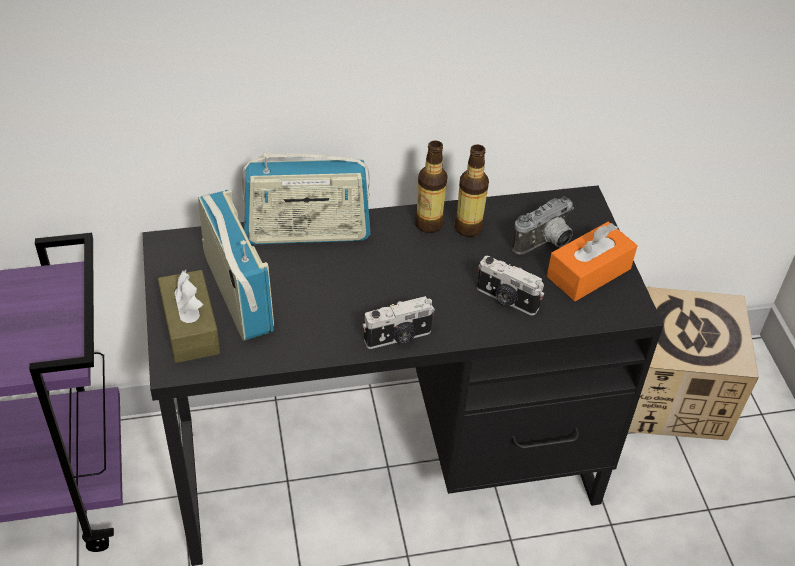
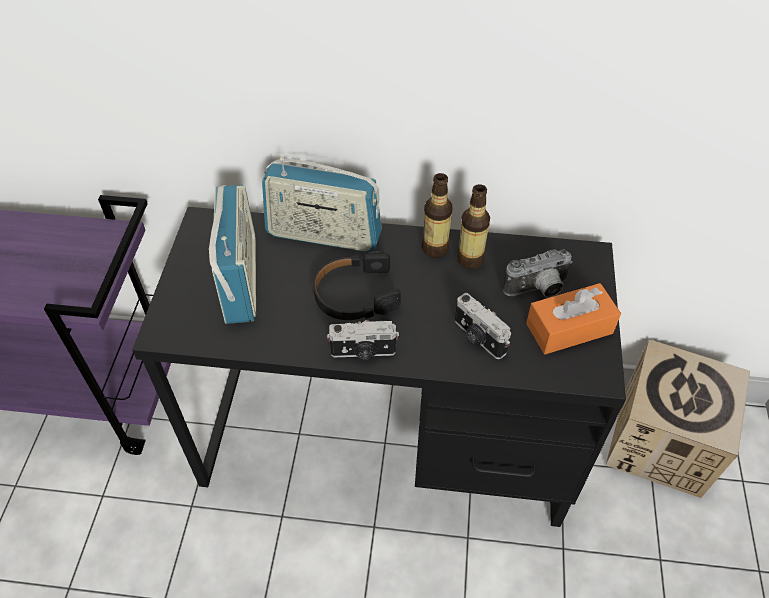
camera: 20 degrees right, 5 degrees up
brown tissue box [158,270,220,363] -> none
none -> black headphones [313,251,401,320]

